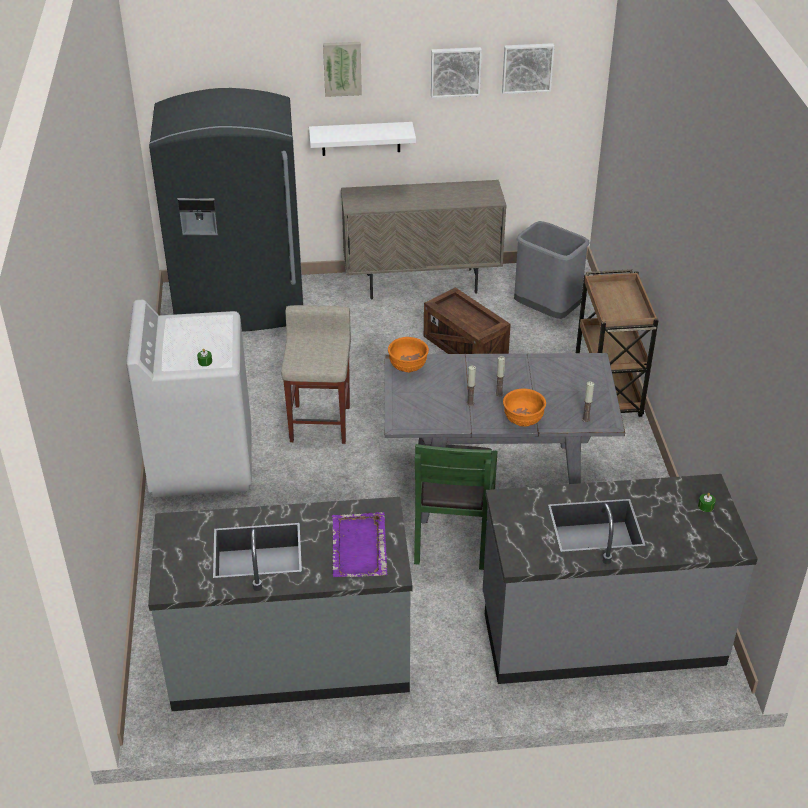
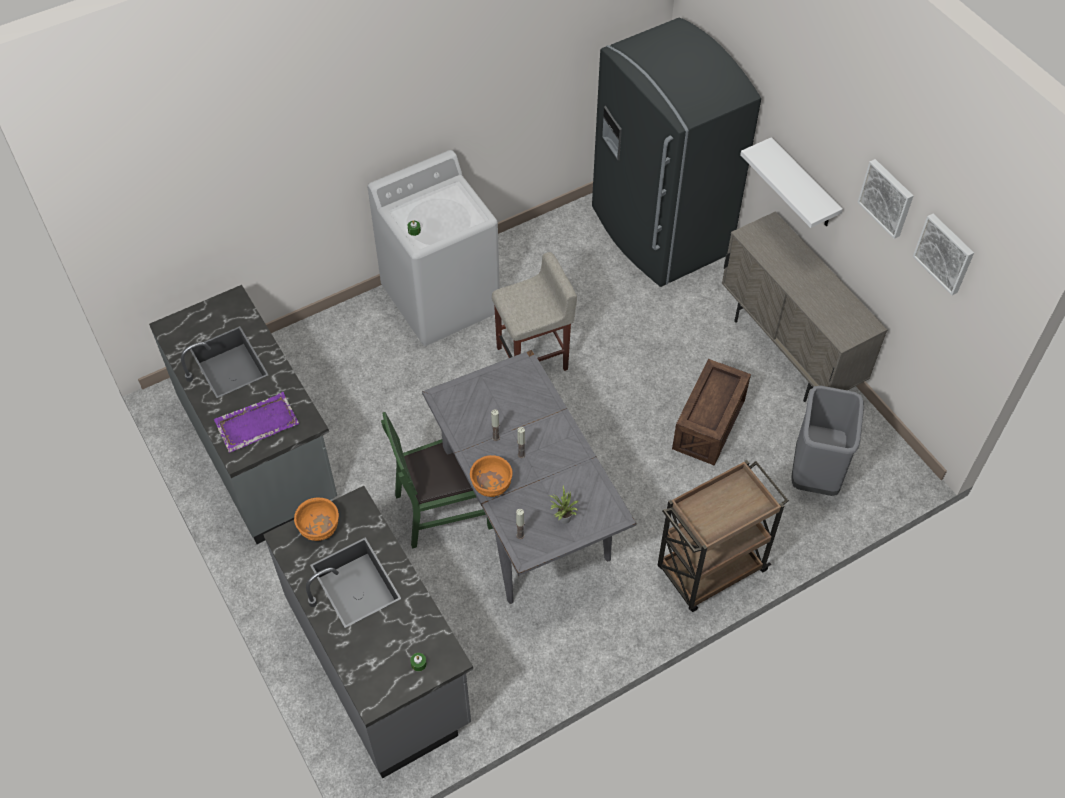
camera: 65 degrees right, 15 degrees up
picture [323,42,362,97] -> none
orange bowl [388,337,429,372] -> orange bowl moved to [294,497,339,541]
none -> potted plant [549,485,578,524]

